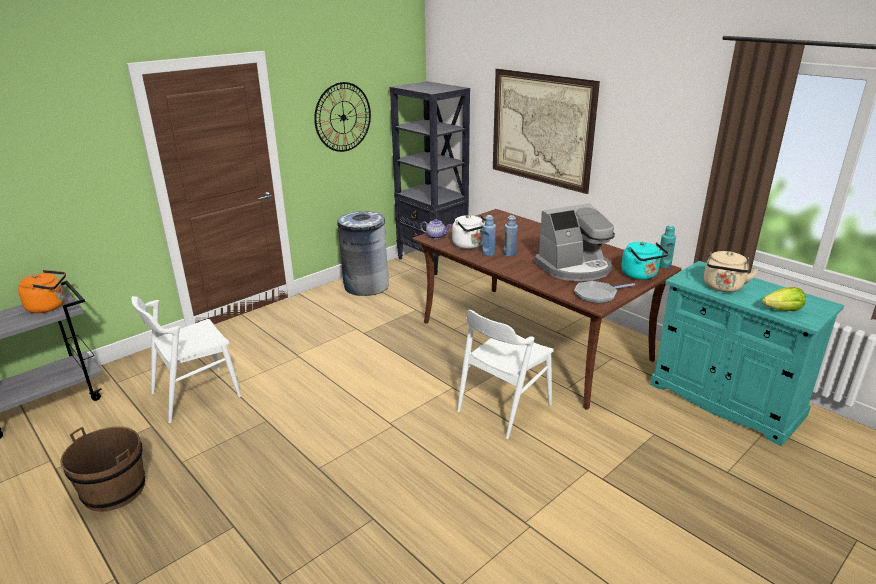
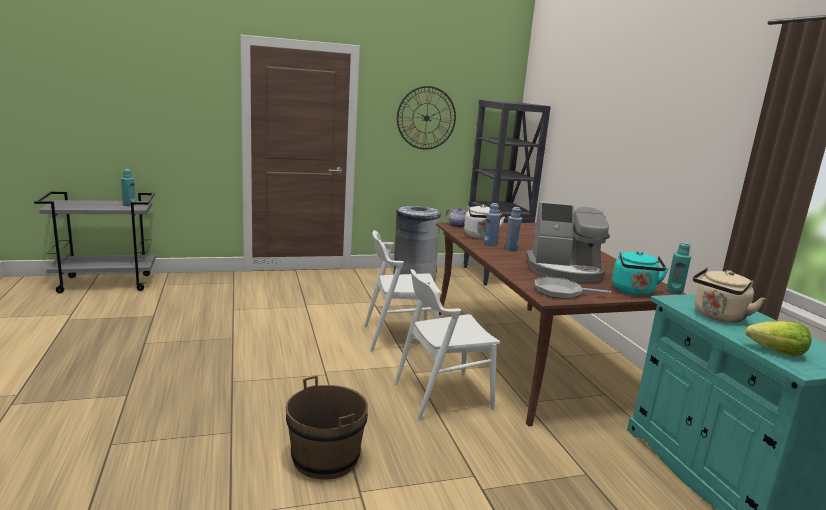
camera: 25 degrees right, 10 degrees down
orange kettle [18,270,66,313] -> turquoise bottle [121,169,136,206]
brown bucket [60,426,145,512] -> brown bucket moved to [286,376,368,480]
white chair [132,296,241,423] -> white chair moved to [364,230,442,352]
picture [493,69,600,194] -> none

